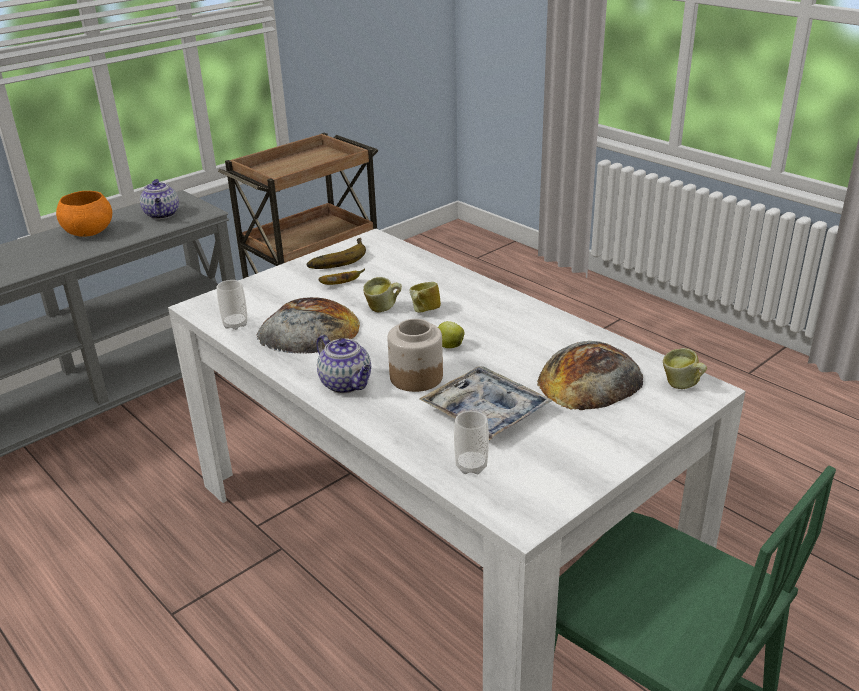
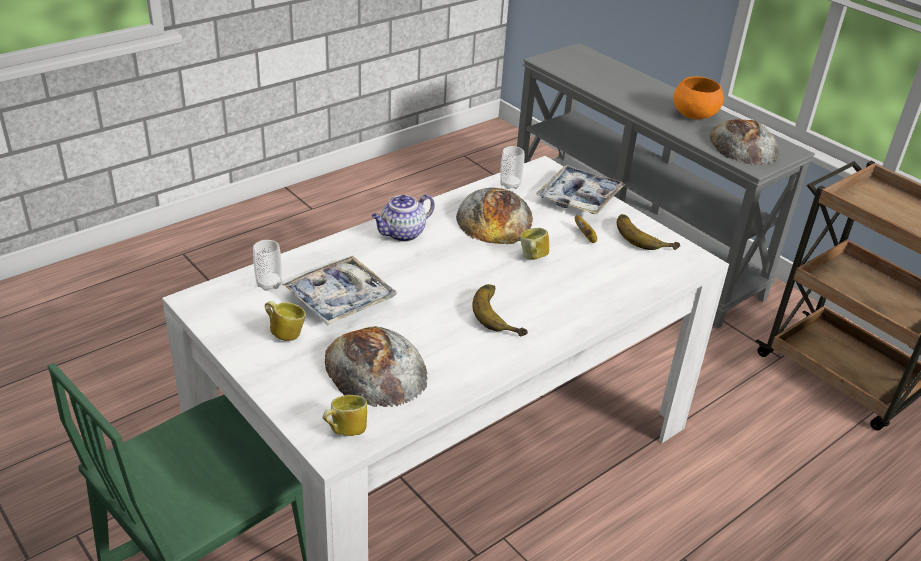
camera: 90 degrees right, 5 degrees up
teapot [140,179,179,219] -> bread [710,119,779,165]
jar [387,319,443,392] -> none
mug [410,282,441,313] -> mug moved to [265,301,306,341]
apple [438,321,465,348] -> none
none -> banana [472,284,528,336]
none -> tray [536,165,625,214]

